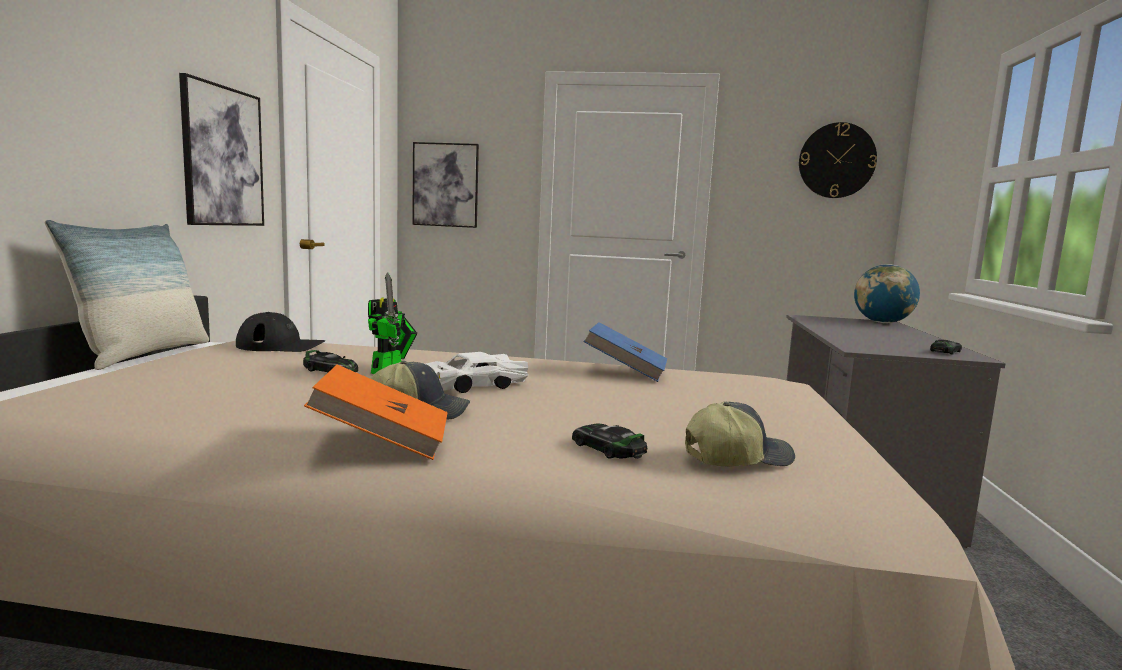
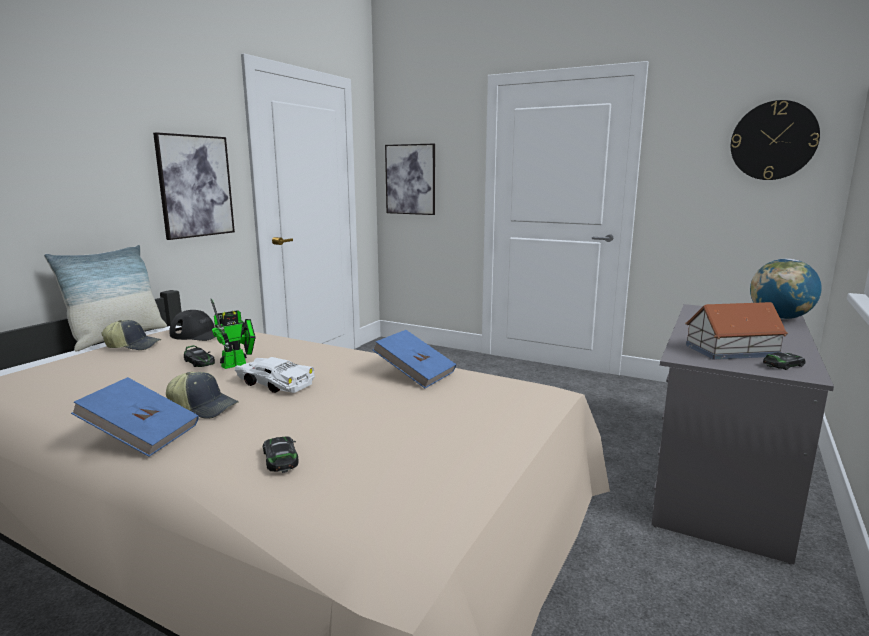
camera: 20 degrees right, 5 degrees up
orange book [304,364,448,460] -> blue book [71,377,199,457]
white toy car [426,352,528,393] -> white toy car turned 45 degrees clockwise [235,357,315,393]
cap [685,401,795,466] -> cap moved to [102,320,162,350]
none -> toy house [685,302,788,360]

